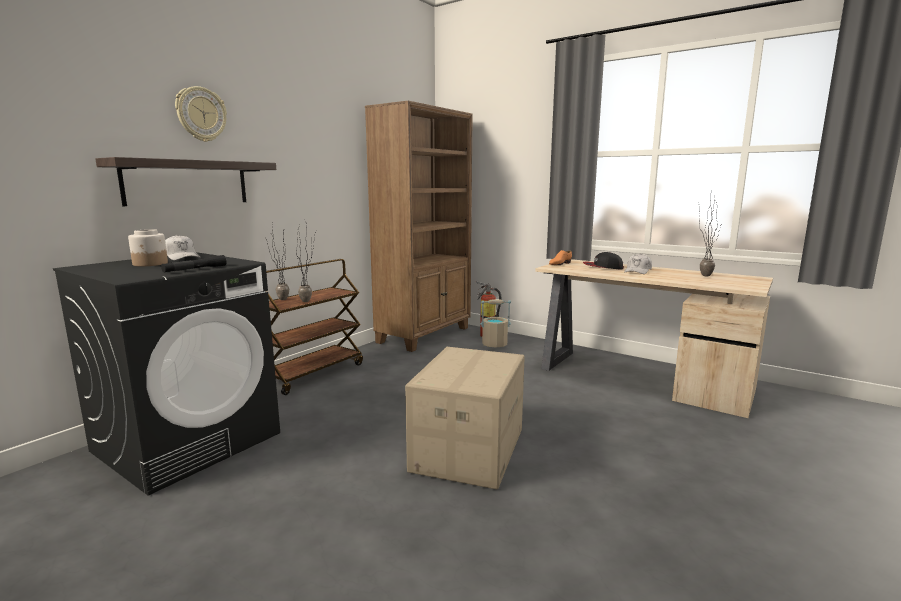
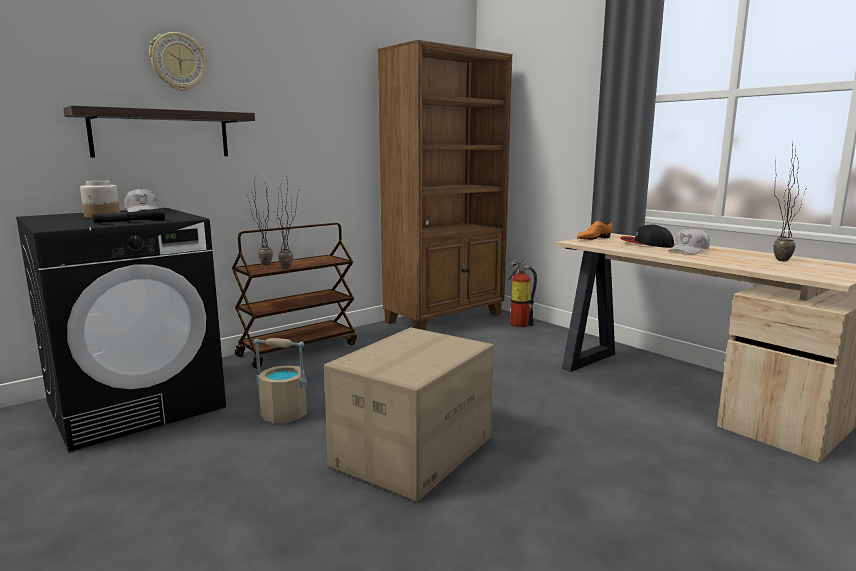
camera: 15 degrees right, 0 degrees up
beige bucket [481,299,511,348] -> beige bucket moved to [254,338,307,423]

